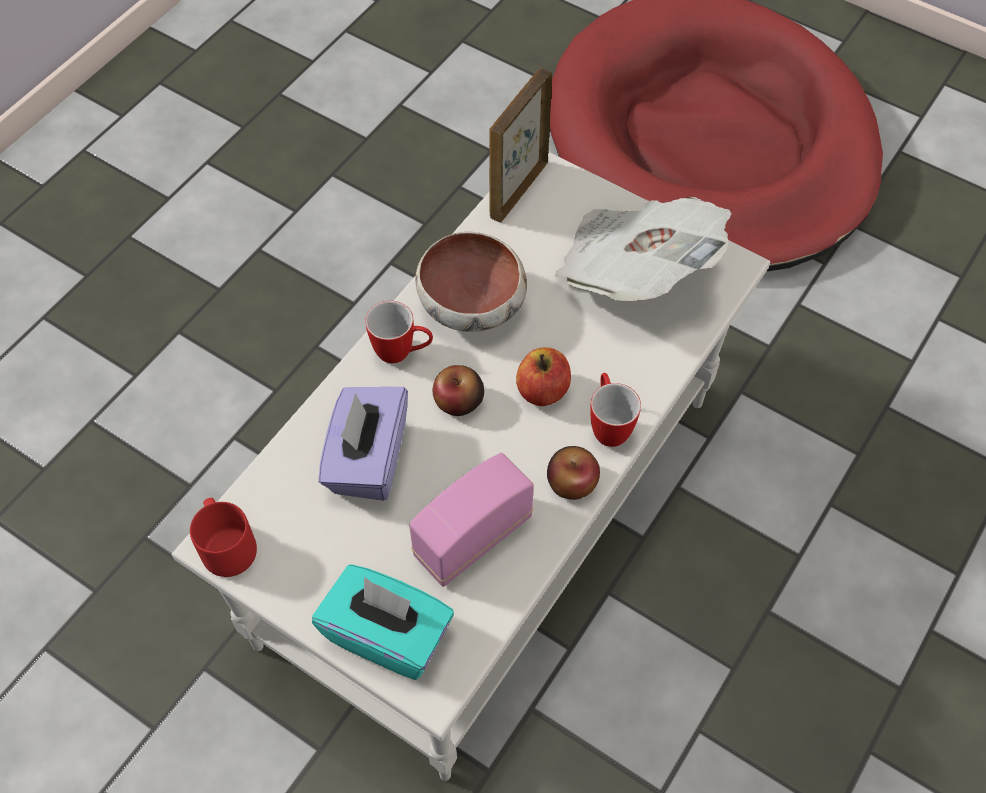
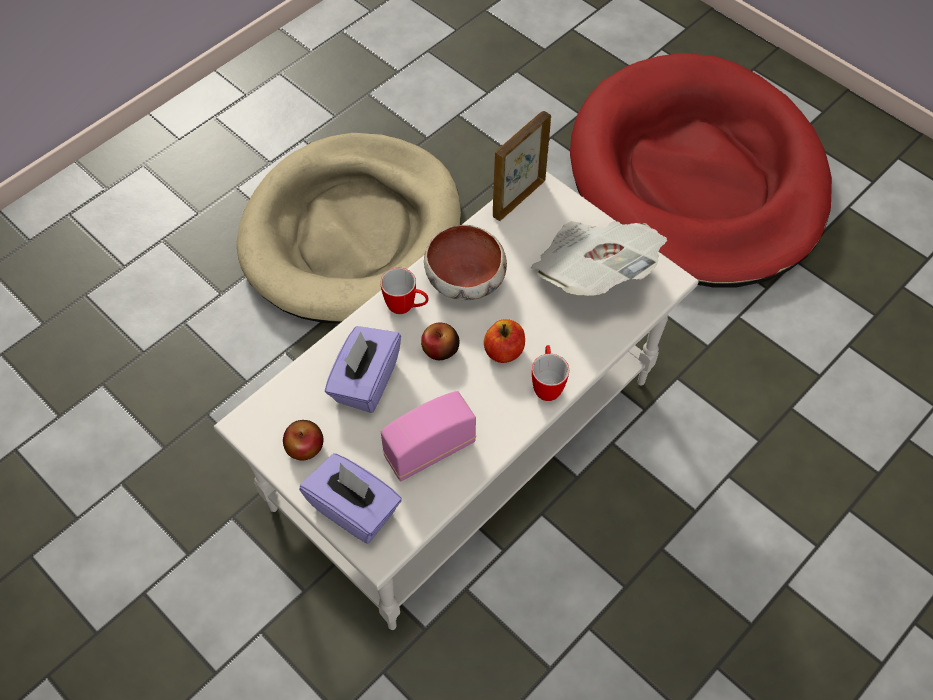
camera: 10 degrees right, 0 degrees up
red mug [190,498,257,577] -> none
turquoise tissue box [312,564,454,680] -> purple tissue box [299,453,402,544]
apple [547,446,600,500] -> apple moved to [283,420,324,460]
none -> beige dog bed [237,133,461,324]

